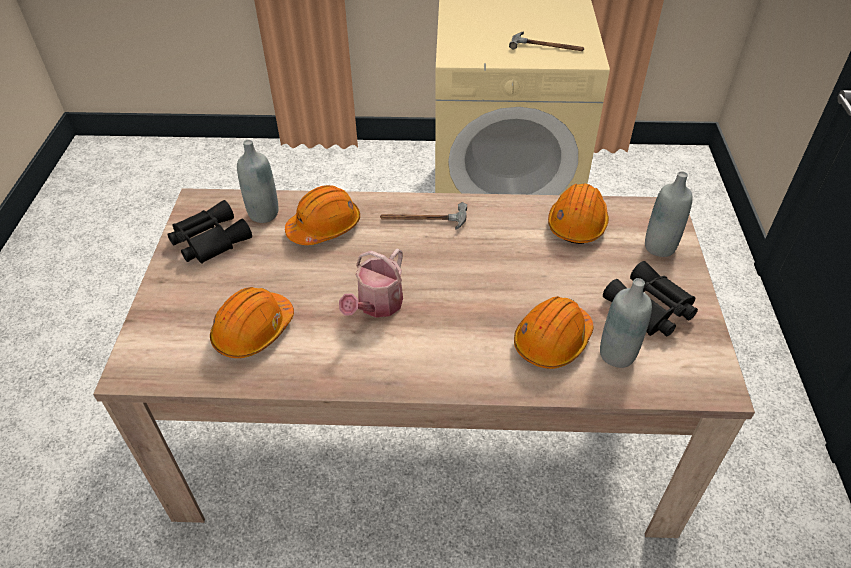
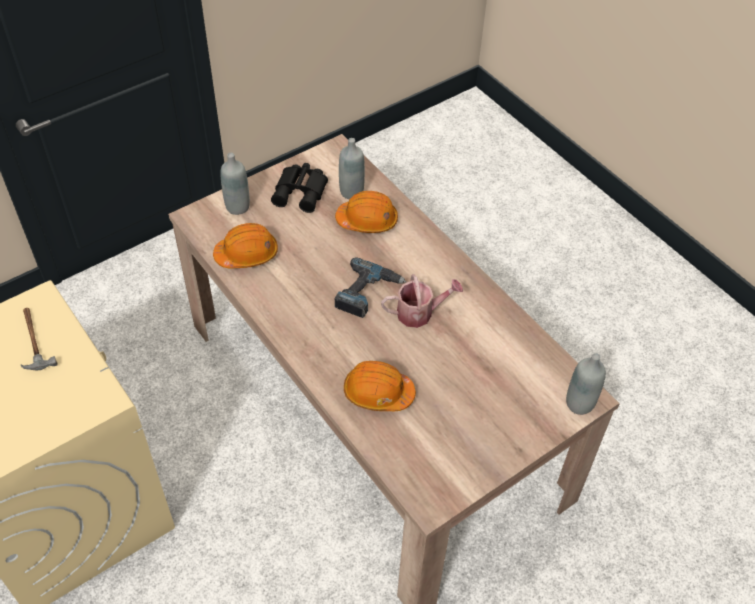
camera: 130 degrees left, 5 degrees up
black binoculars [168,200,252,264] -> none
orange hard hat [210,287,294,358] -> none
grey bottle [237,140,278,223] -> grey bottle moved to [566,353,606,415]
hammer [380,202,467,230] -> none
none -> power drill [335,258,406,318]

